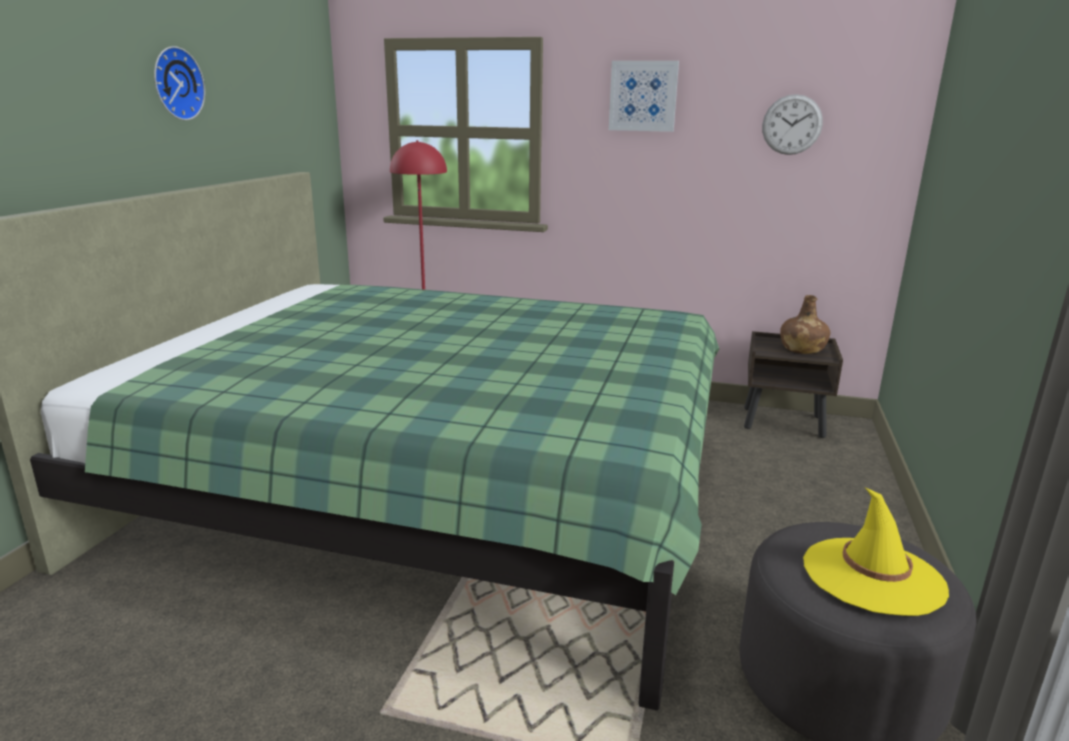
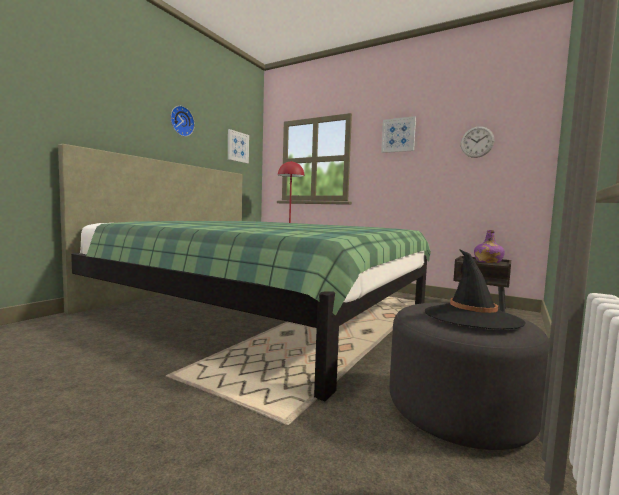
camera: 15 degrees right, 15 degrees down
brown bottle [780,295,830,354] -> purple bottle [474,230,505,263]
yellow hat [803,487,949,616] -> black hat [425,249,526,329]
none -> picture [228,129,249,164]

